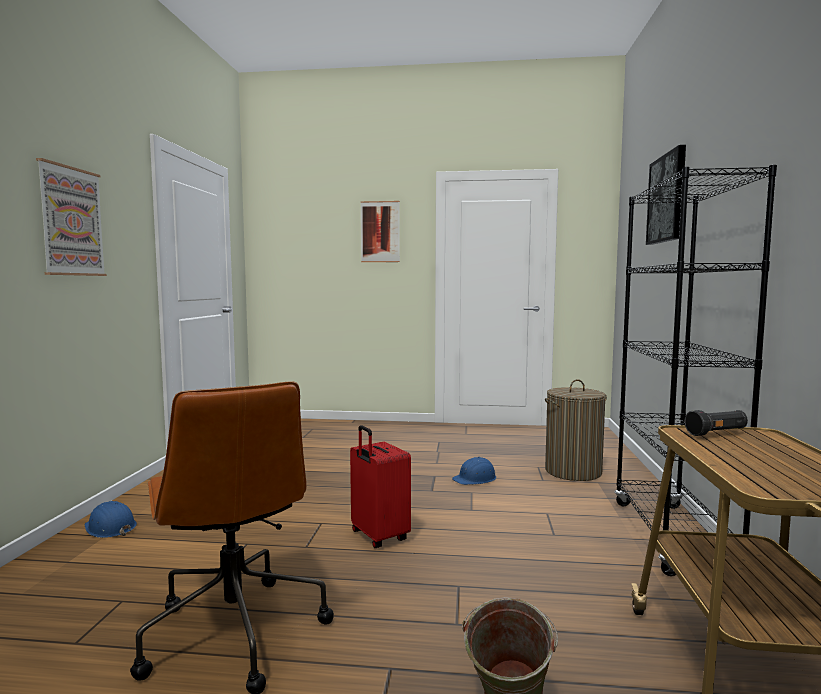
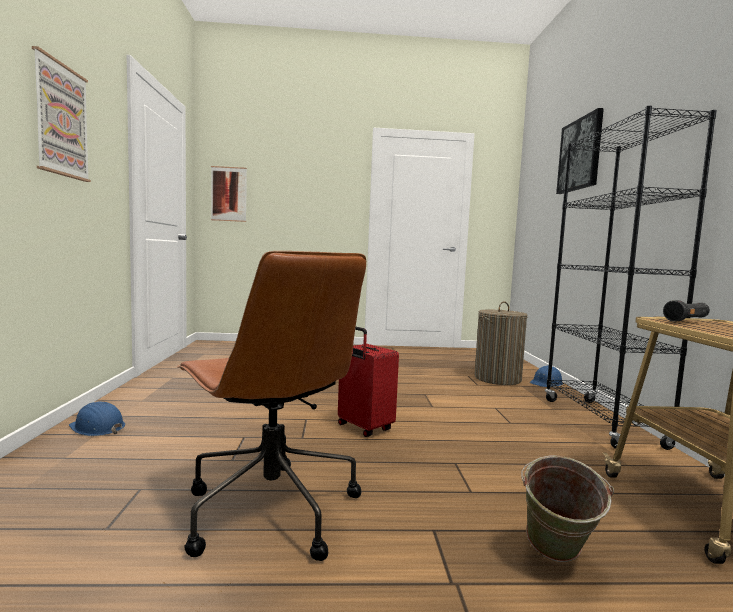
camera: 10 degrees left, 0 degrees up
picture [361,201,400,262] -> picture moved to [211,166,247,222]
blue hard hat [452,457,496,485] -> blue hard hat moved to [530,365,563,387]

